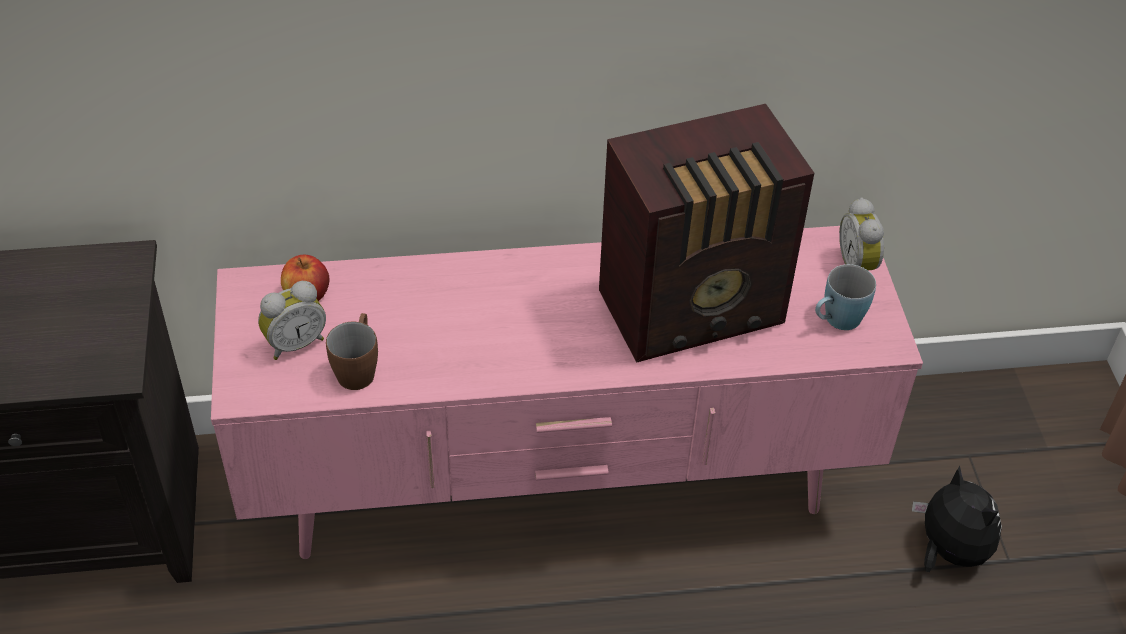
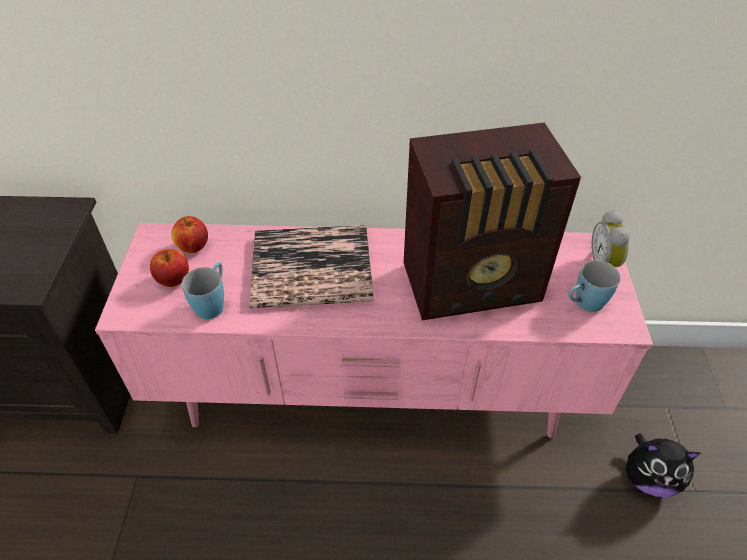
camera: 10 degrees right, 0 degrees up
alarm clock [258,281,326,360] -> apple [150,249,189,287]
brown mug [326,313,378,390] -> blue mug [182,262,224,319]
plush toy [912,466,1002,572] -> plush toy turned 120 degrees clockwise [626,434,701,497]
none -> book [249,225,374,308]

